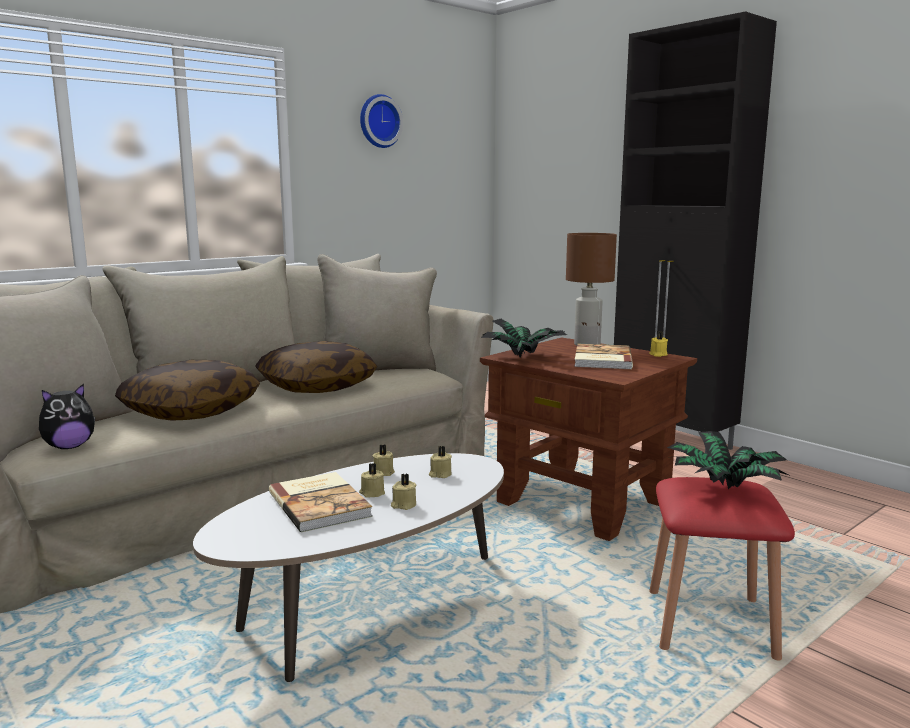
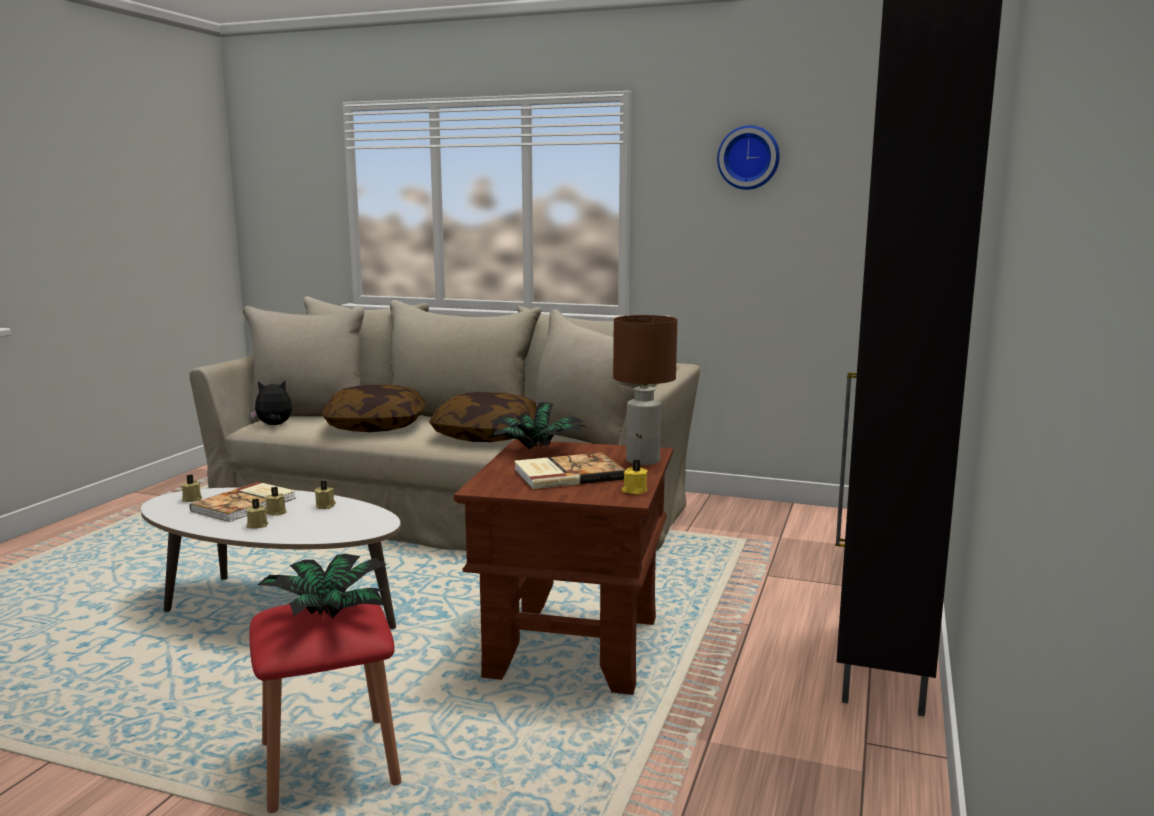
camera: 60 degrees right, 0 degrees up
plush toy [39,384,95,449] -> plush toy turned 150 degrees clockwise [250,380,292,425]
beige candle [429,446,452,478] -> beige candle moved to [181,475,202,502]

